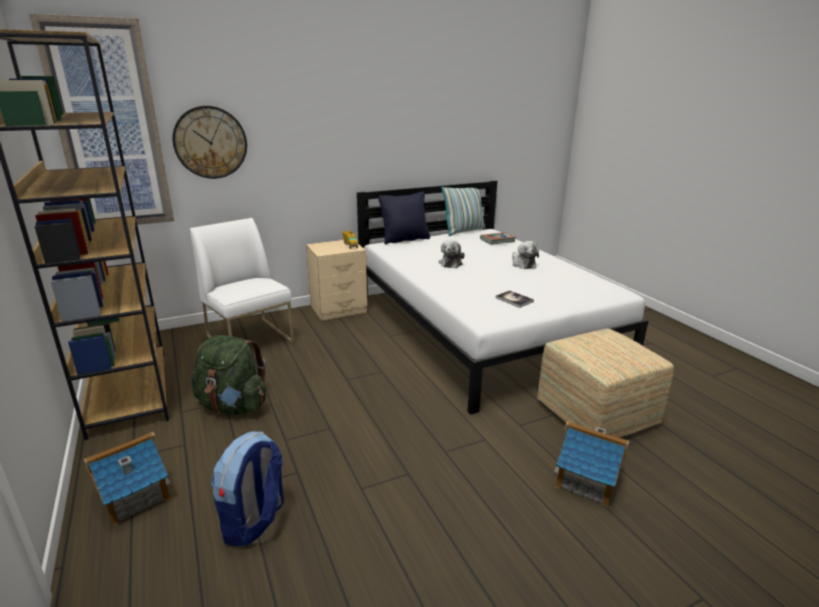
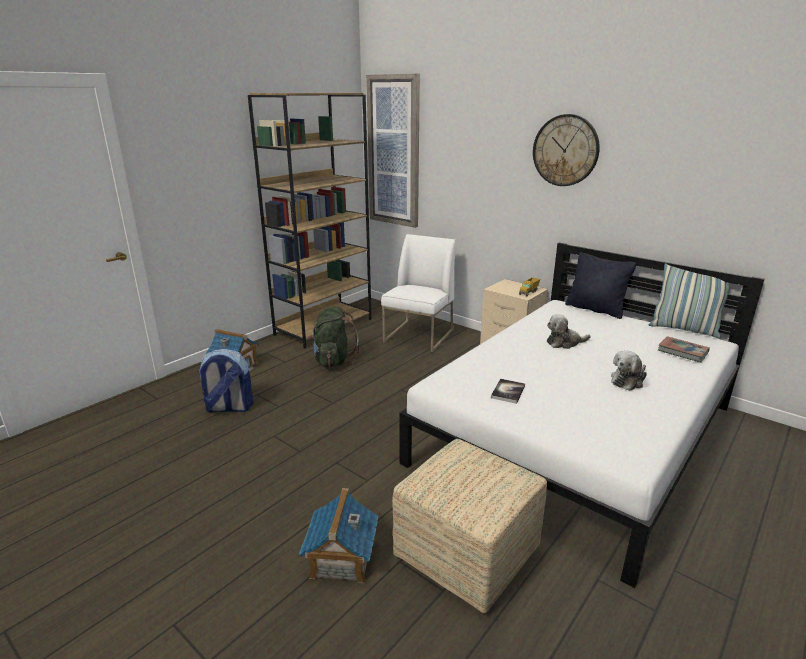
camera: 65 degrees right, 0 degrees up
wall clock [172,106,247,179] -> wall clock moved to [533,114,600,186]

